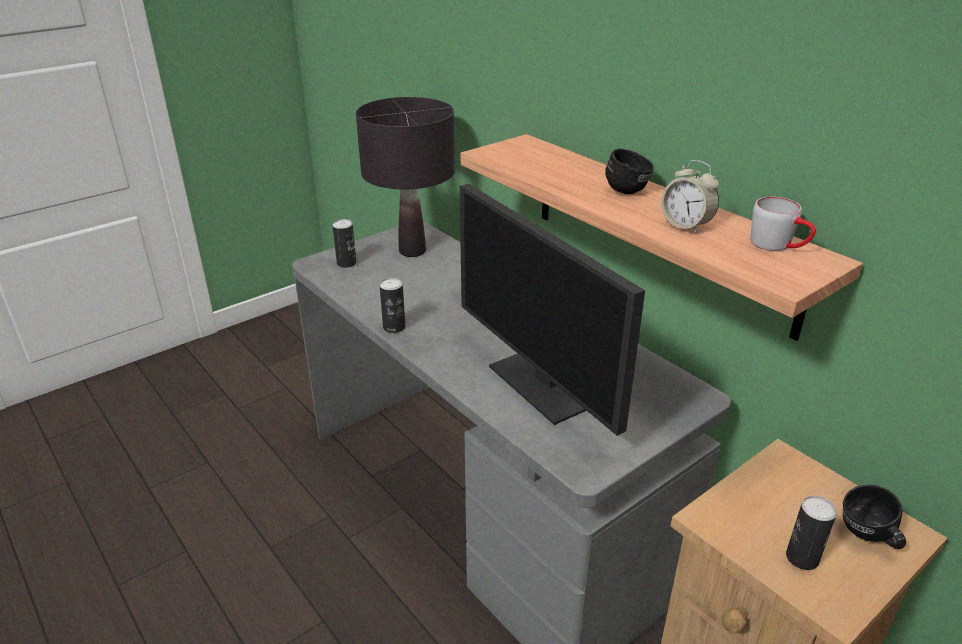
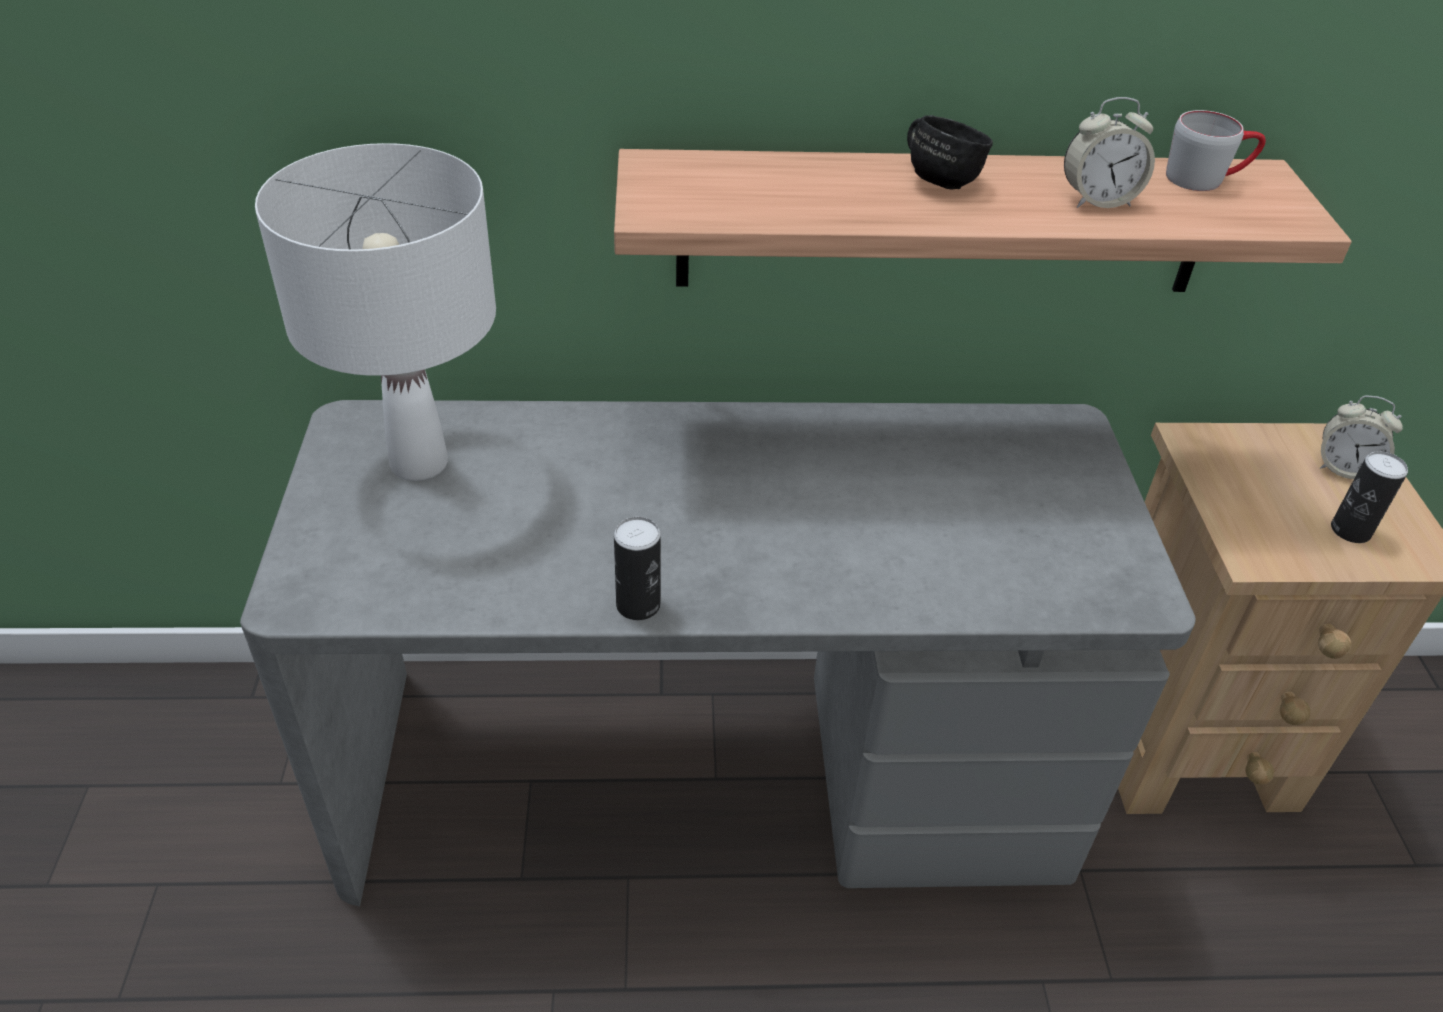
camera: 55 degrees left, 10 degrees up
can [333,219,357,268] -> none
black table lamp [356,97,455,257] -> white table lamp [255,143,496,481]
monitor [460,184,645,436] -> none
black mug [843,485,906,549] -> alarm clock [1320,396,1403,479]

